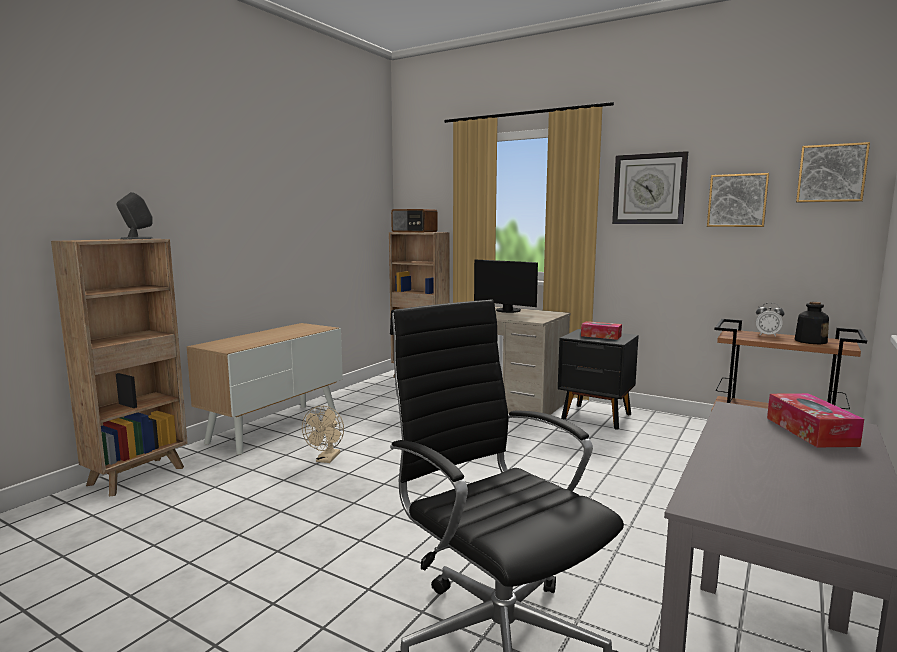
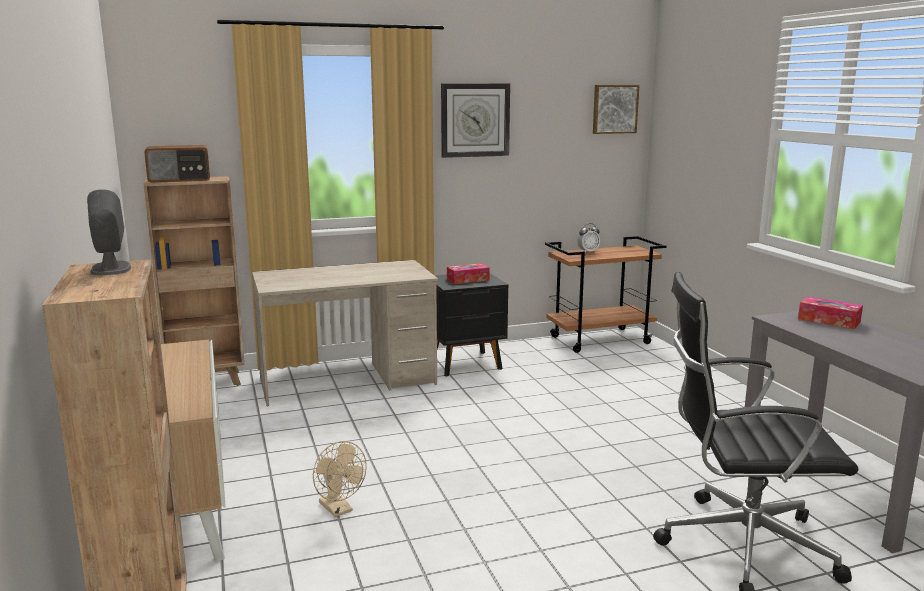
camera: 50 degrees left, 5 degrees up
monitor [474,259,538,313] -> none
picture [707,173,769,227] -> none
bottle [794,302,829,344] -> none

